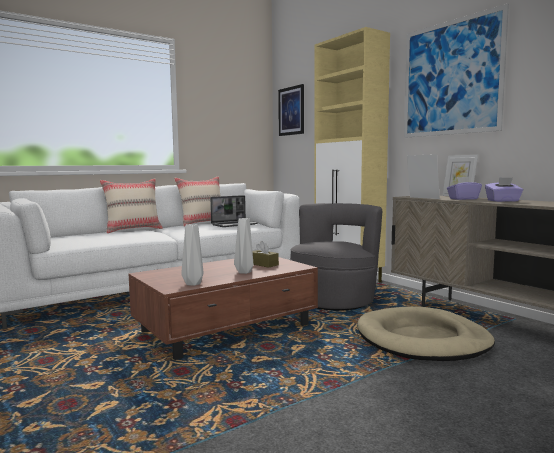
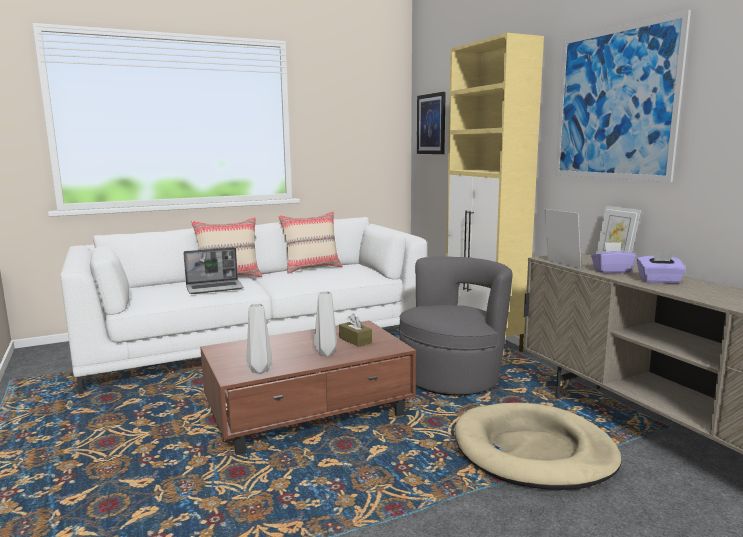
camera: 10 degrees right, 5 degrees up
laptop [210,195,258,227] -> laptop moved to [183,247,244,294]

